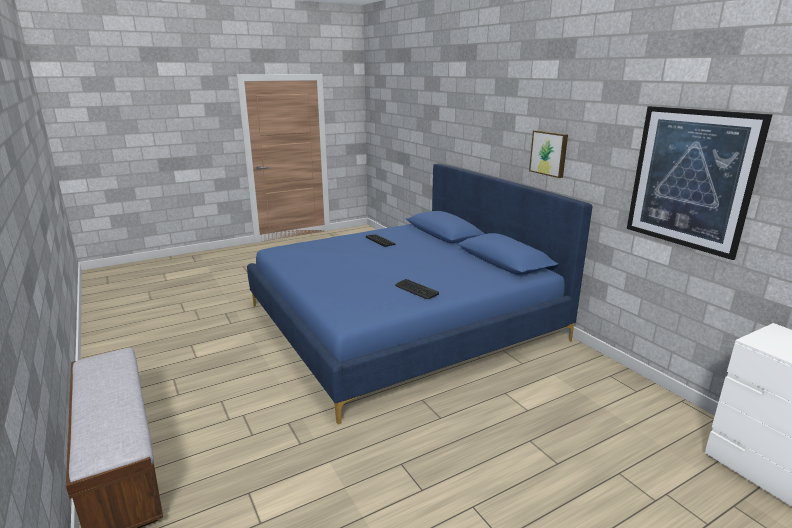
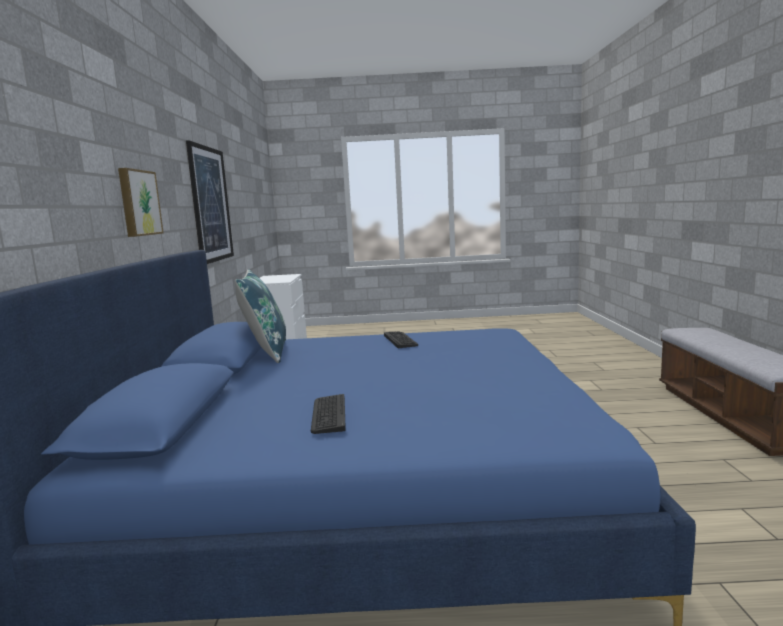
camera: 150 degrees left, 10 degrees down
none -> blue pillow [235,269,286,363]

